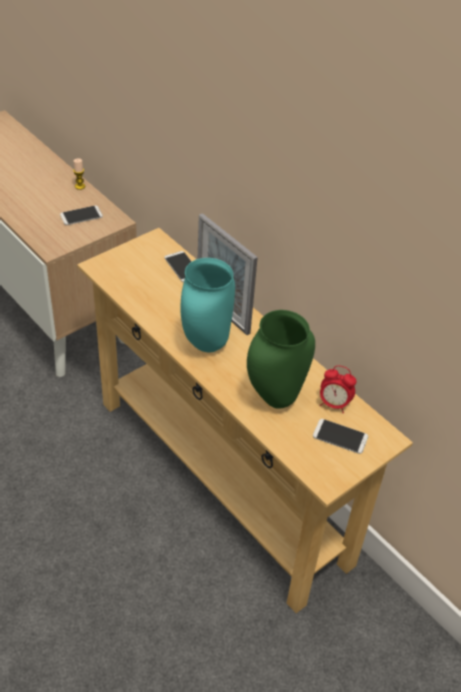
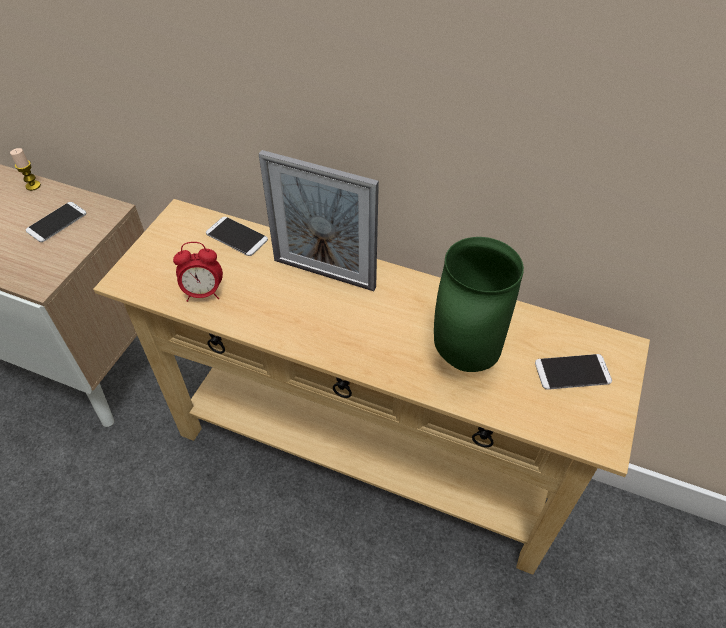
camera: 25 degrees left, 5 degrees up
turquoise vase [180,258,235,352] -> none
alarm clock [320,365,356,413] -> alarm clock moved to [173,242,223,302]

